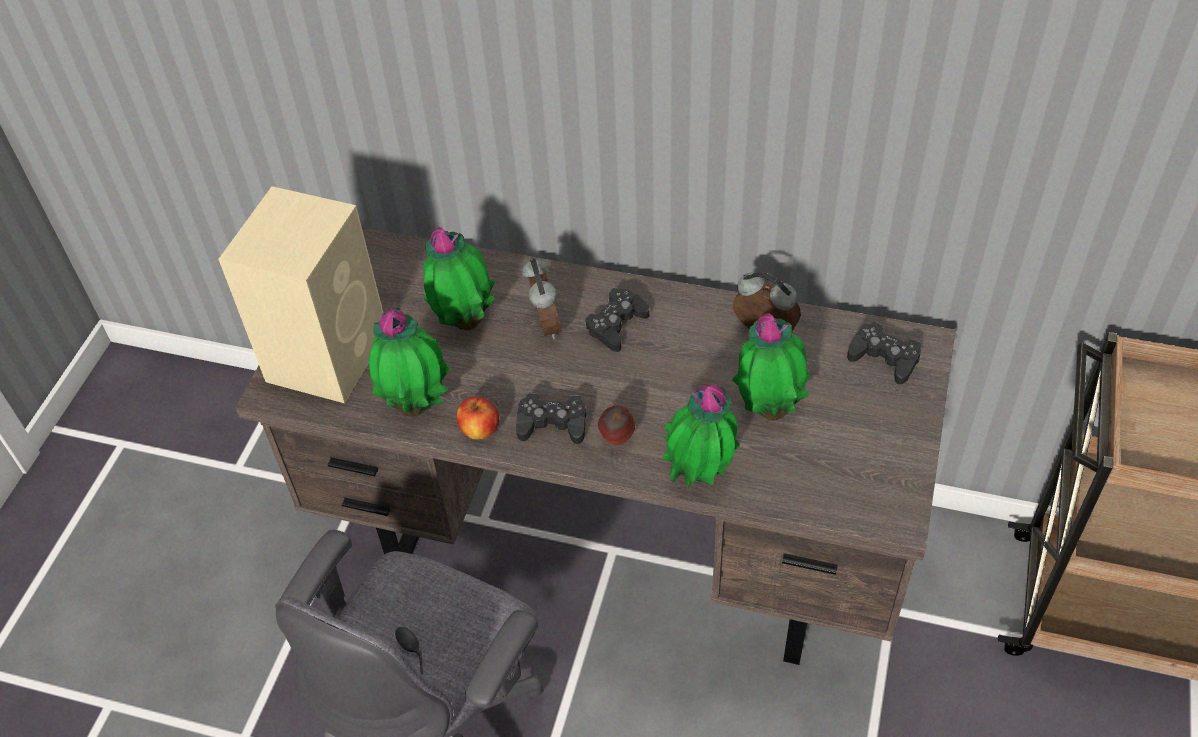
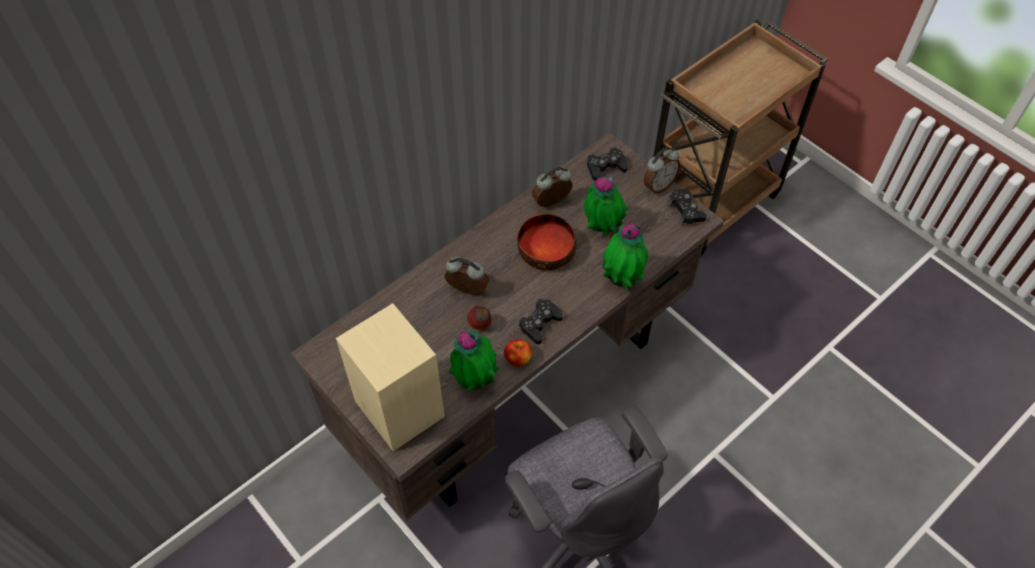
camera: 60 degrees left, 5 degrees up
potted plant [424,227,495,330] -> none
black game controller [585,288,649,352] -> black game controller moved to [667,189,707,225]
apple [598,405,635,445] -> apple moved to [467,306,492,330]
none -> bowl [517,214,576,271]
none -> alarm clock [644,147,681,194]

